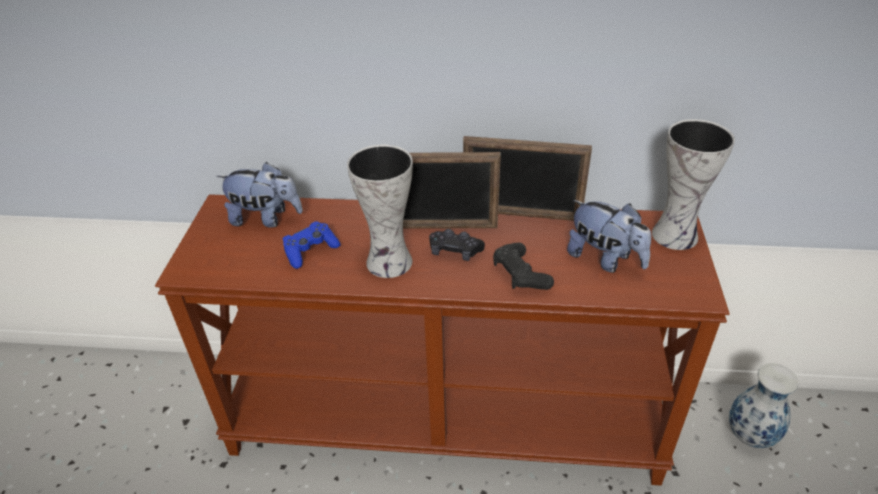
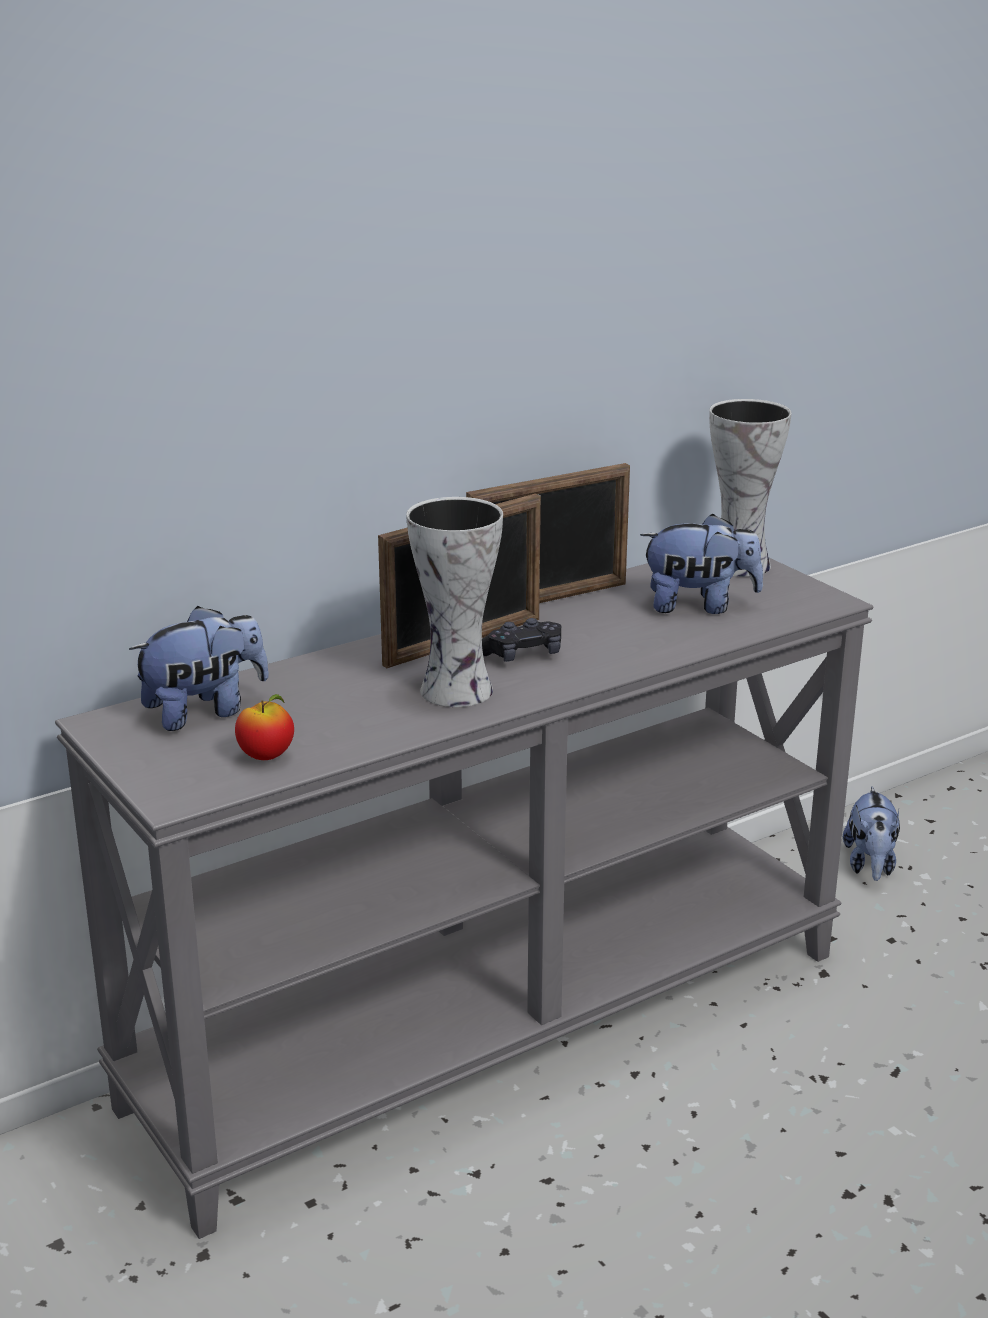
camera: 40 degrees left, 15 degrees down
brown console table [155,194,730,486] -> grey console table [55,558,874,1239]
blue game controller [283,221,340,269] -> none
black game controller [493,243,554,290] -> none
vase [729,363,798,448] -> plush toy [843,787,900,881]
none -> apple [235,694,294,760]

